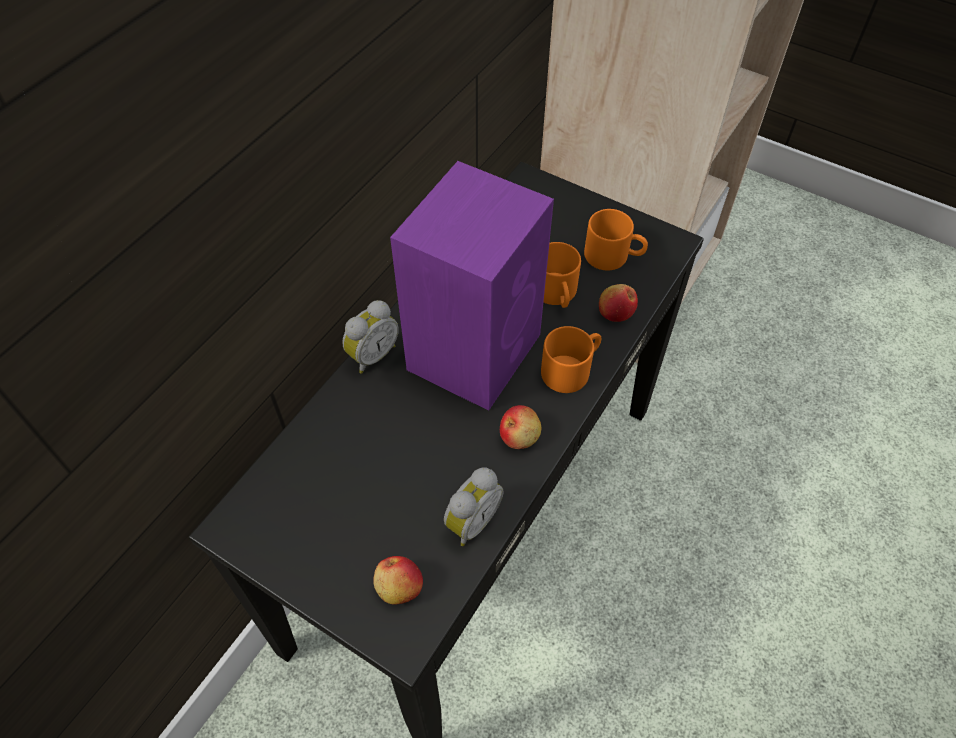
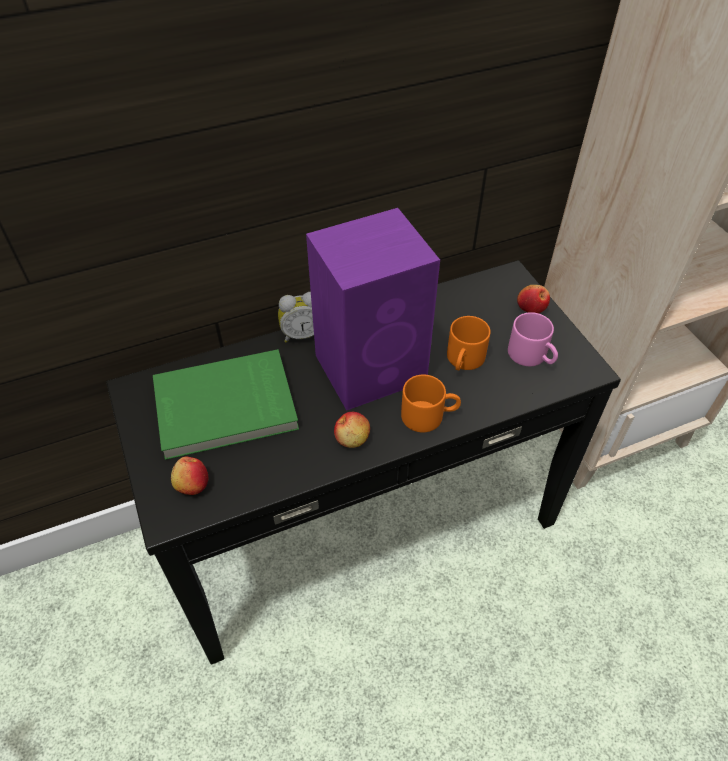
camera: 35 degrees right, 5 degrees down
alarm clock [444,467,504,546] -> none
orange mug [584,209,648,270] -> pink mug [508,312,558,366]
apple [599,284,638,322] -> apple moved to [517,285,550,313]
none -> green book [153,349,299,460]

